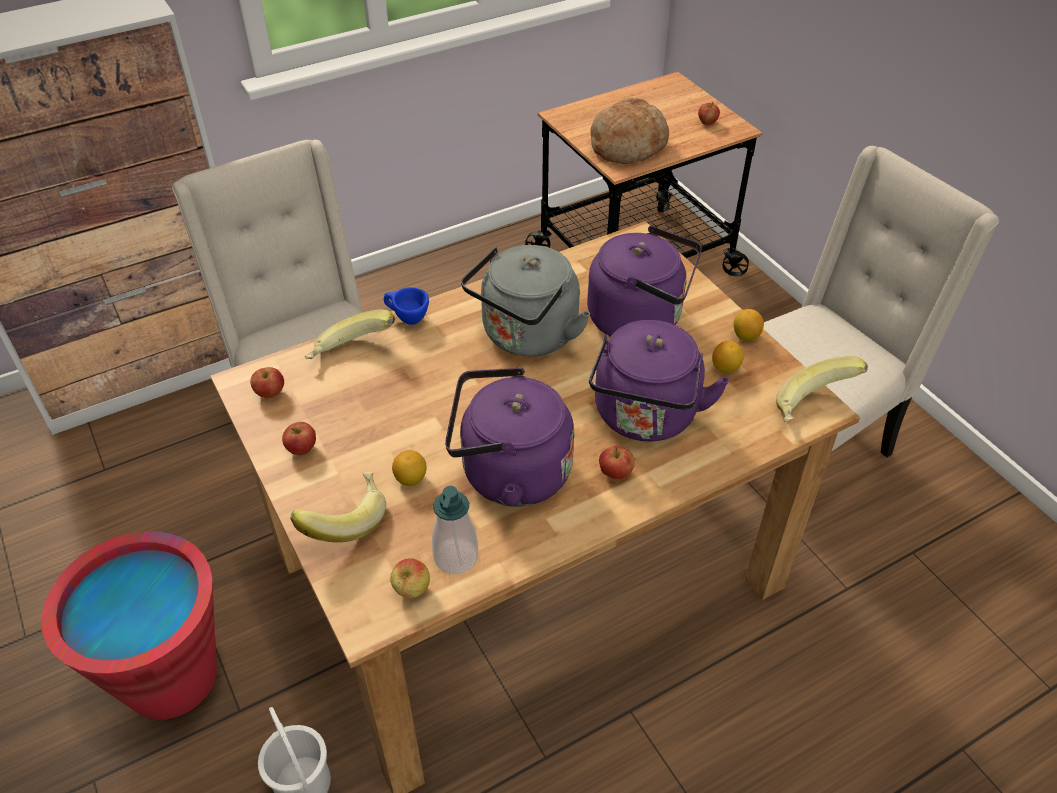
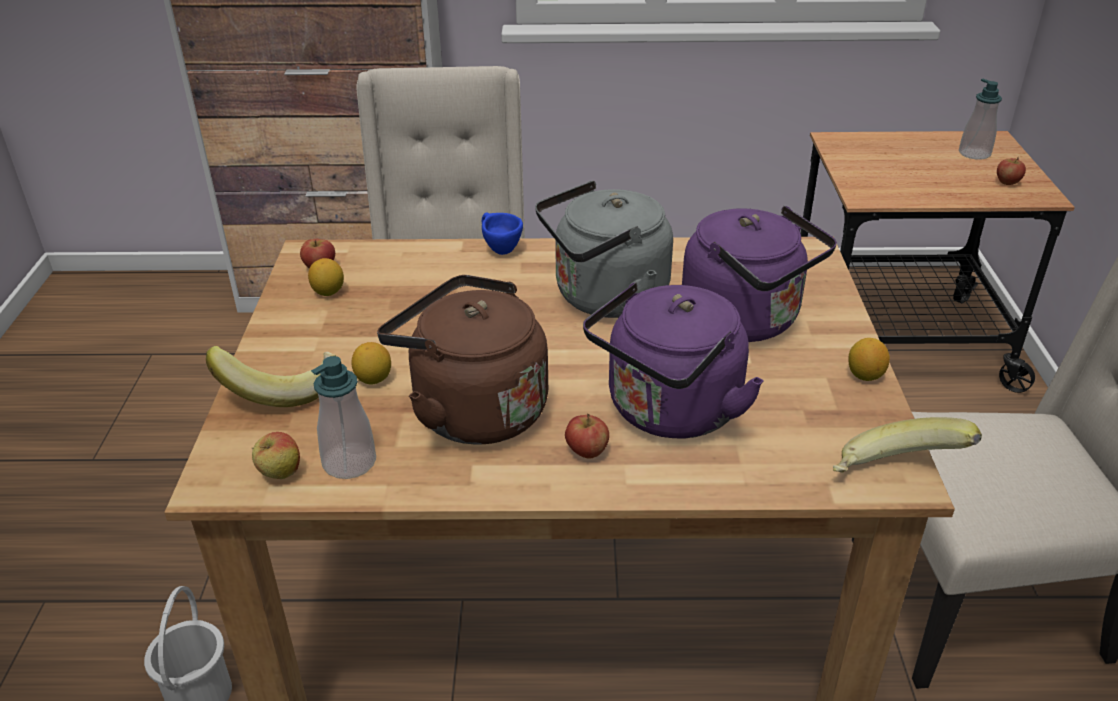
camera: 30 degrees right, 10 degrees down
red bucket [41,531,217,720] -> none
apple [282,422,316,455] -> none
banana [305,310,395,359] -> none
purple kettle [445,367,574,507] -> brown kettle [377,275,548,444]
bread [590,97,669,164] -> none
lemon [712,341,744,373] -> lemon moved to [308,258,344,296]
none -> soap dispenser [959,79,1002,160]

